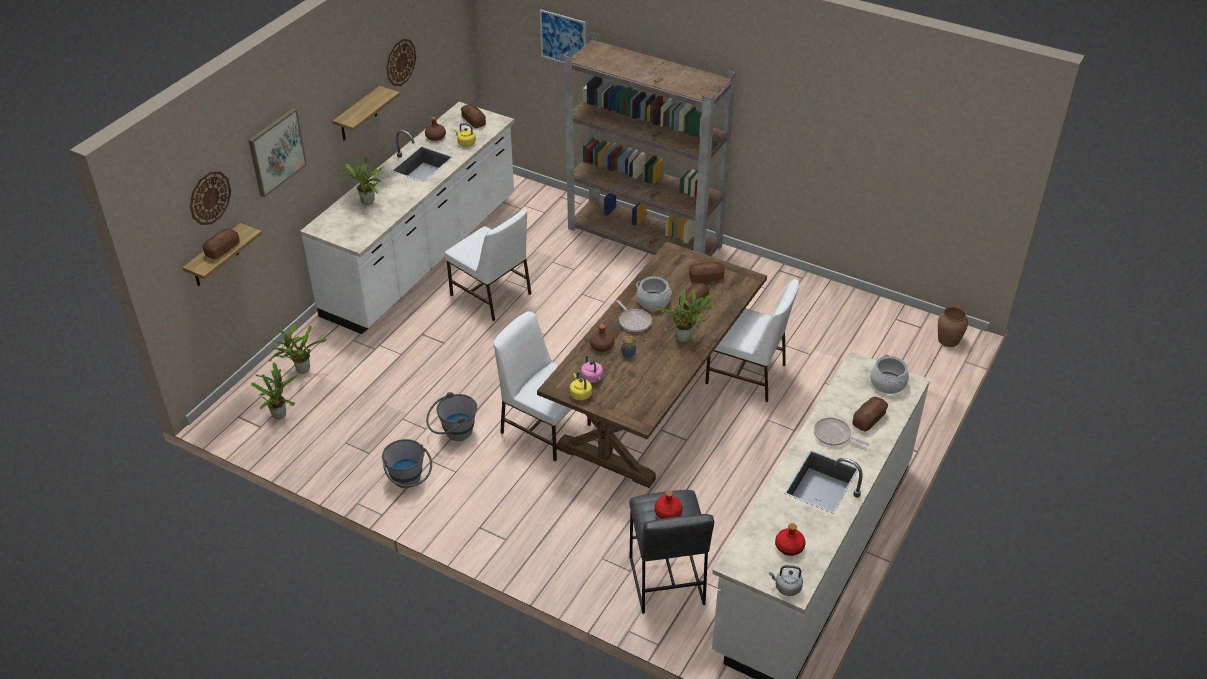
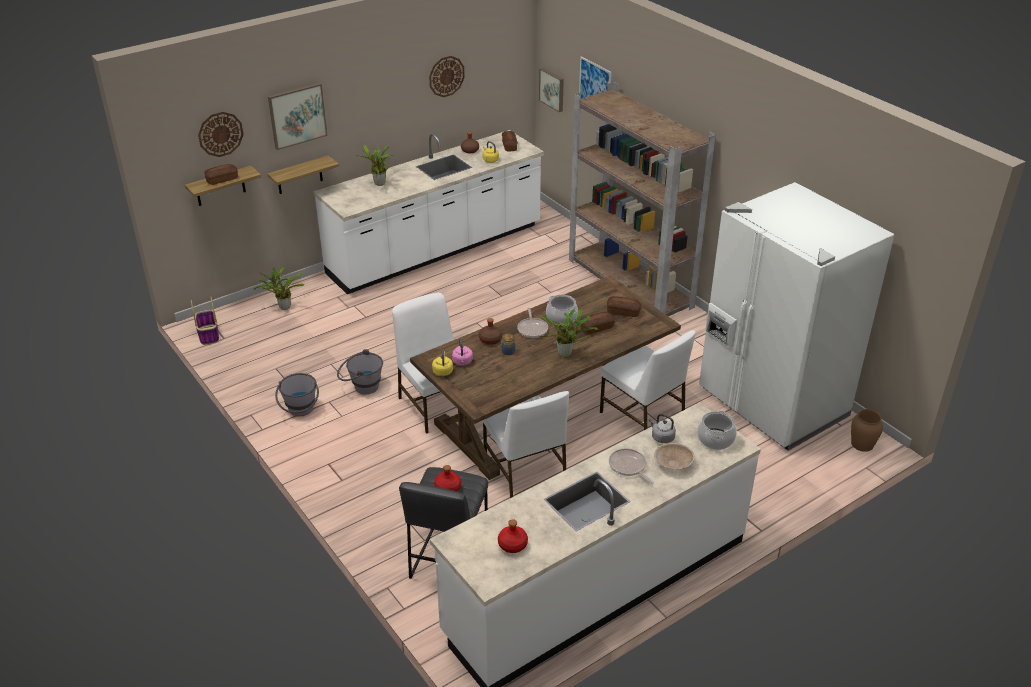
camera: 25 degrees right, 5 degrees down
potted plant [251,363,297,419] -> none
shelf [333,86,400,141] -> shelf moved to [267,155,339,194]
white chair [445,209,531,321] -> white chair moved to [482,391,569,498]
grey kettle [769,565,803,596] -> grey kettle moved to [649,414,676,443]
bread [852,397,888,432] -> beige bowl [654,443,695,469]
none -> basket [191,297,219,345]
none -> picture [539,68,564,112]
none -> white fridge [699,182,894,451]

